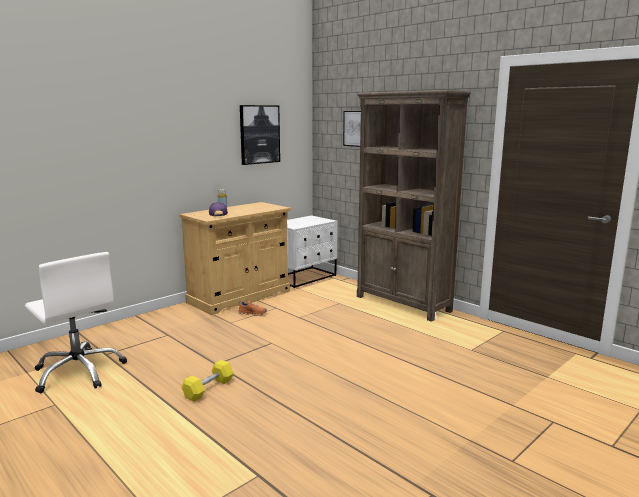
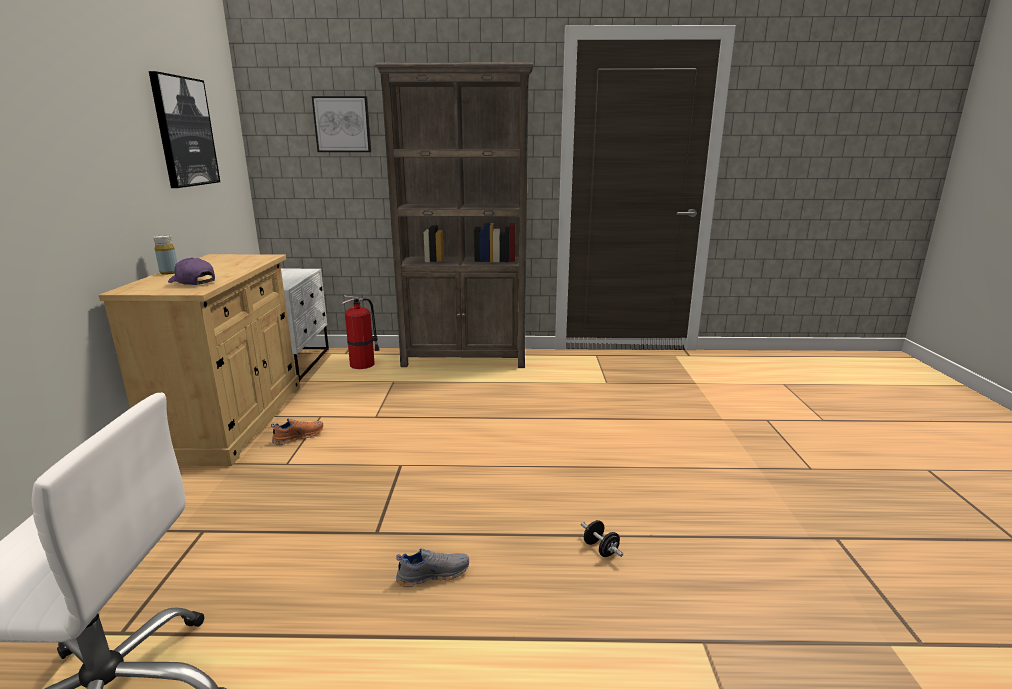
camera: 45 degrees left, 5 degrees up
yellow dumbbell [181,360,234,402] -> grey shoe [396,548,469,587]
none -> fire extinguisher [342,295,380,369]
none -> black dumbbell [581,520,623,557]

